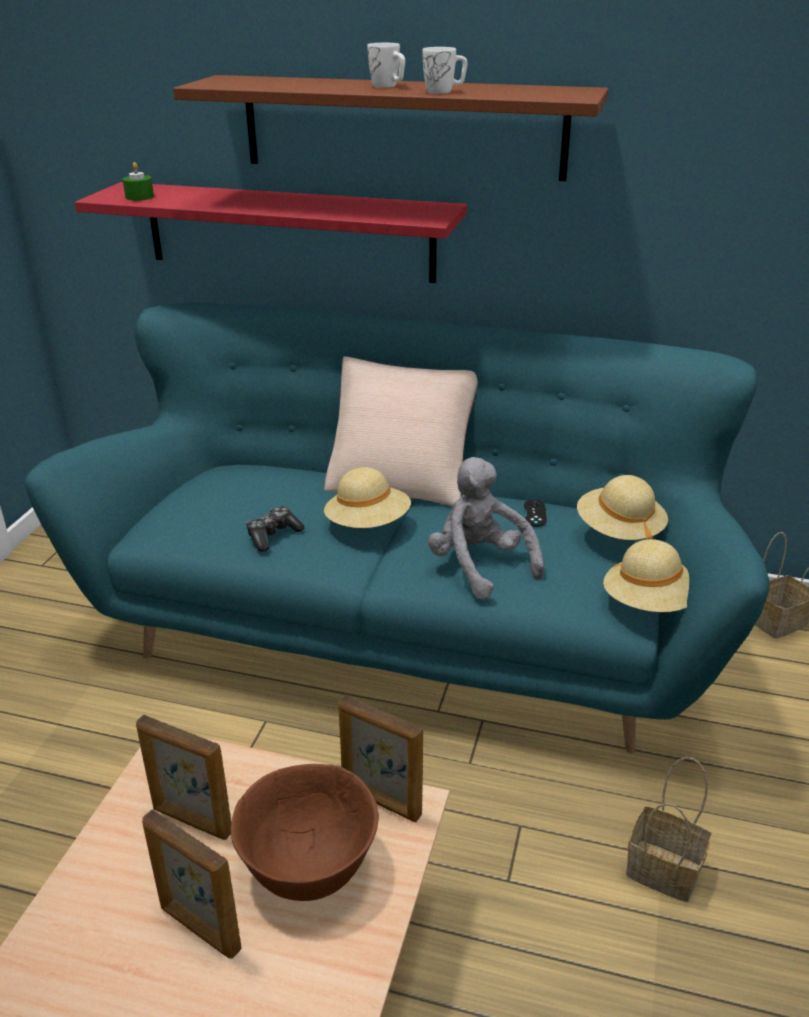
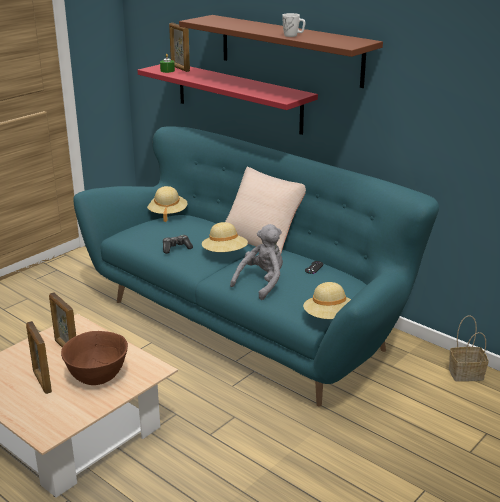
camera: 25 degrees right, 5 degrees down
picture frame [338,694,423,822] -> picture frame moved to [169,23,190,72]
white mug [367,43,405,88] -> none
grey plush toy [428,457,544,600] -> grey plush toy turned 45 degrees clockwise [230,224,283,300]
beige hat [577,475,668,540] -> beige hat moved to [147,186,188,222]
basket [626,757,711,902] -> none

